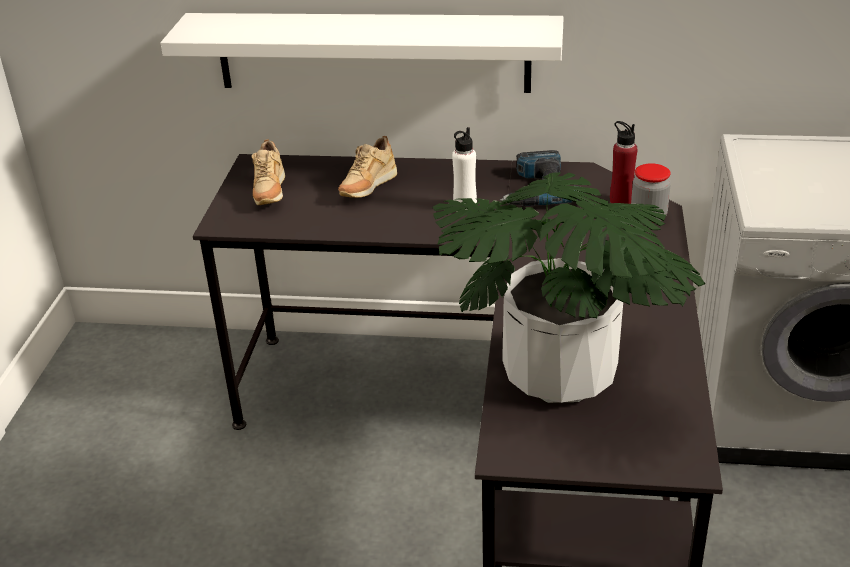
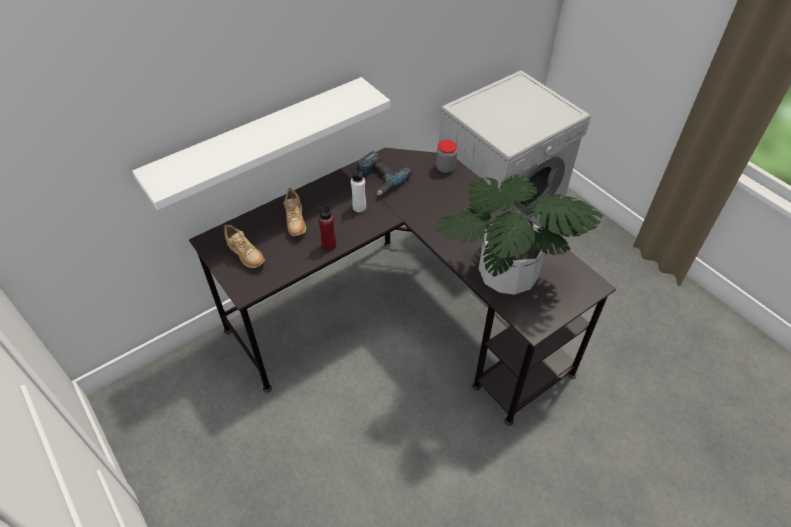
camera: 45 degrees left, 15 degrees up
red bottle [610,121,638,204] -> red bottle moved to [317,206,336,251]

